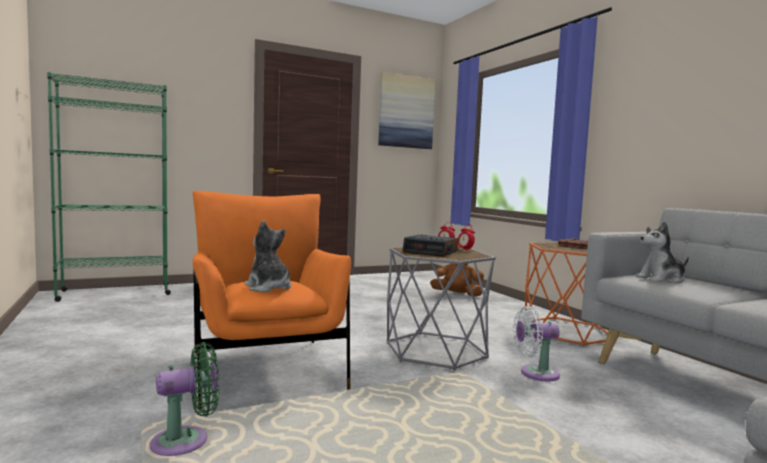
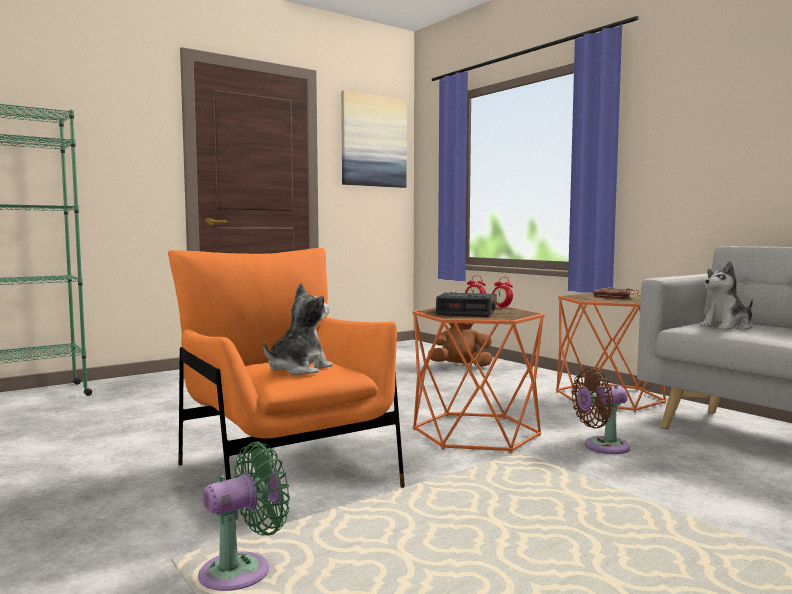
camera: 10 degrees left, 0 degrees up
plush toy [244,220,291,292] -> plush toy turned 90 degrees clockwise [263,283,333,375]
grey side table [386,247,496,371] -> orange side table [413,306,545,453]
white fan [513,306,560,382] -> brown fan [571,368,630,454]

